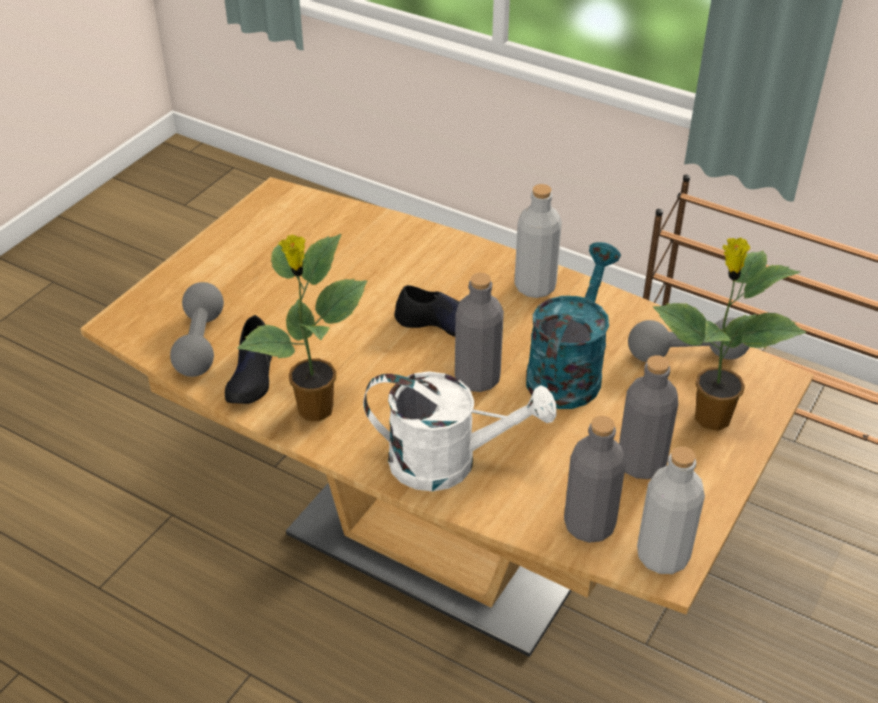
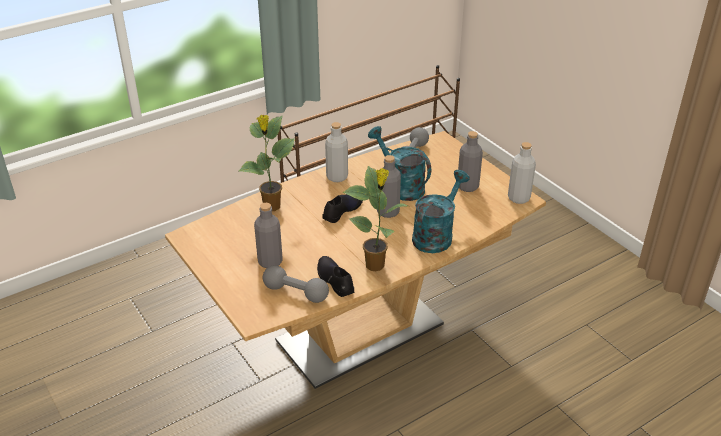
camera: 65 degrees left, 5 degrees down
black shoe [225,315,272,404] -> black shoe turned 150 degrees counterclockwise [317,256,354,297]
white watering can [363,371,557,491] -> turquoise watering can [412,170,470,253]
grey bottle [564,416,626,543] -> grey bottle moved to [254,203,283,268]
potted plant [653,238,806,431] -> potted plant moved to [239,115,295,211]

